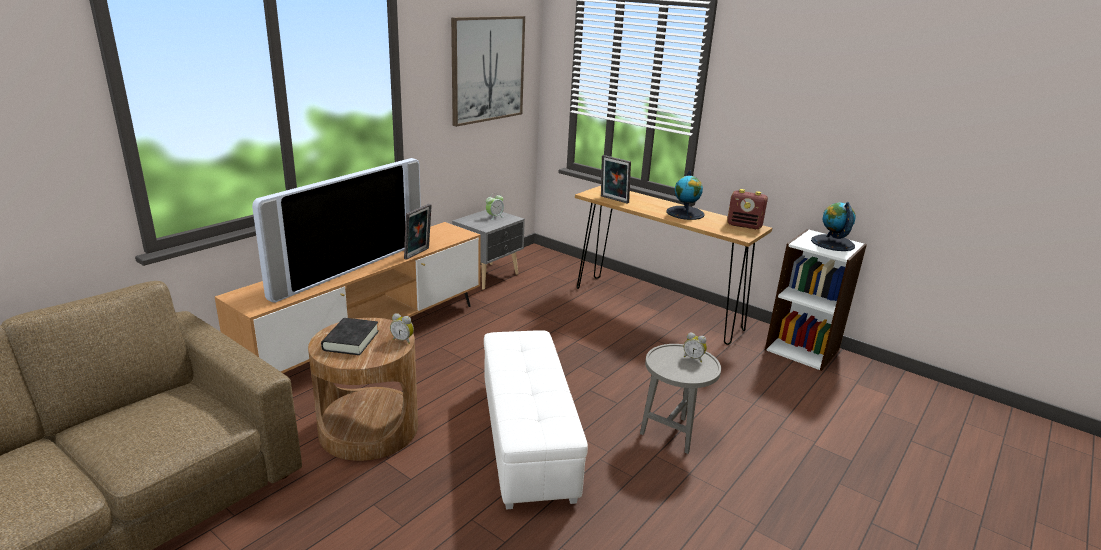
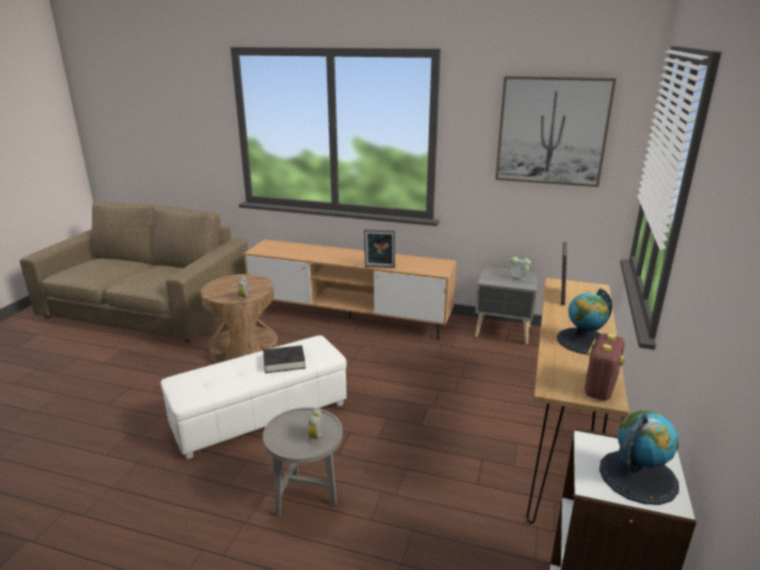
camera: 70 degrees right, 0 degrees up
television [252,158,421,303] -> none
black book [321,318,379,355] -> black book moved to [263,345,306,373]
radio [727,189,768,229] -> radio turned 150 degrees counterclockwise [585,333,625,400]

